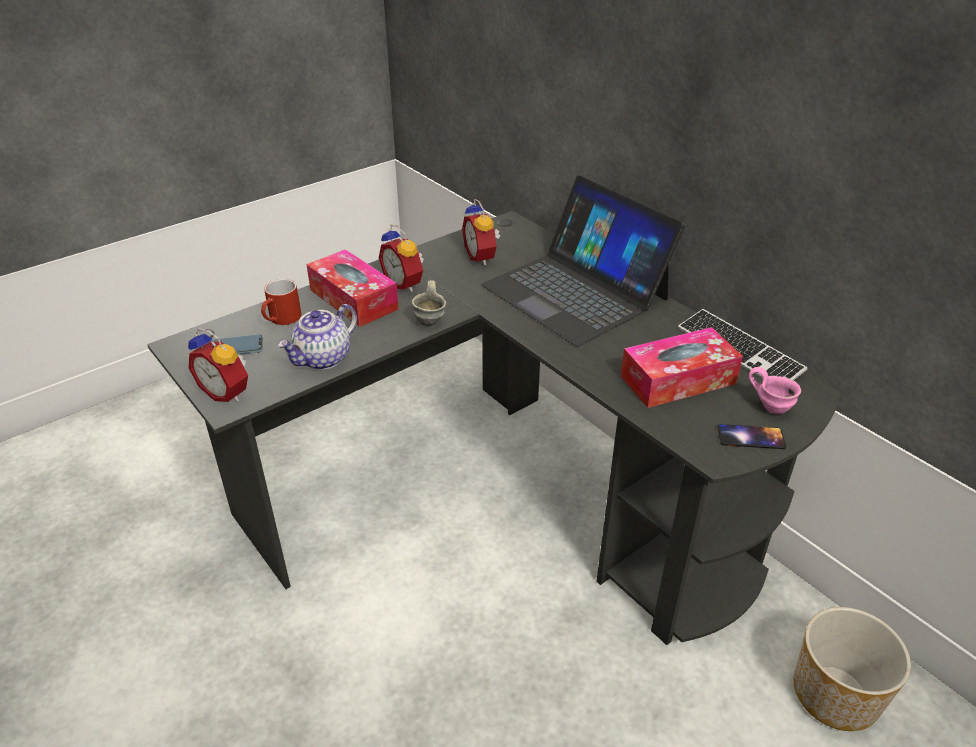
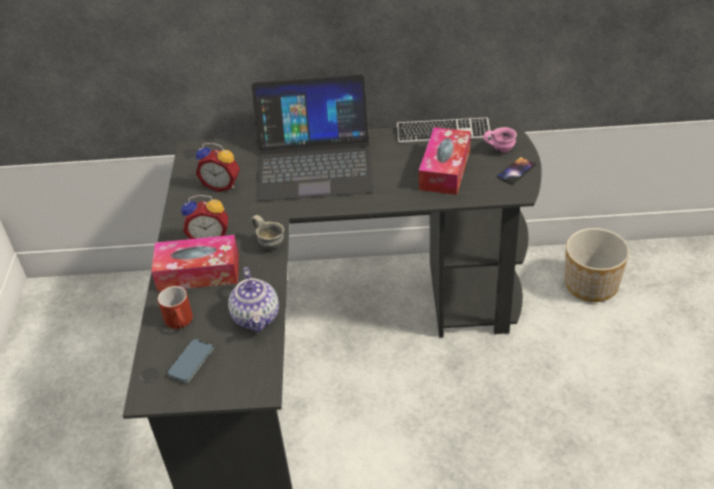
camera: 50 degrees left, 5 degrees up
alarm clock [188,328,248,402] -> none

